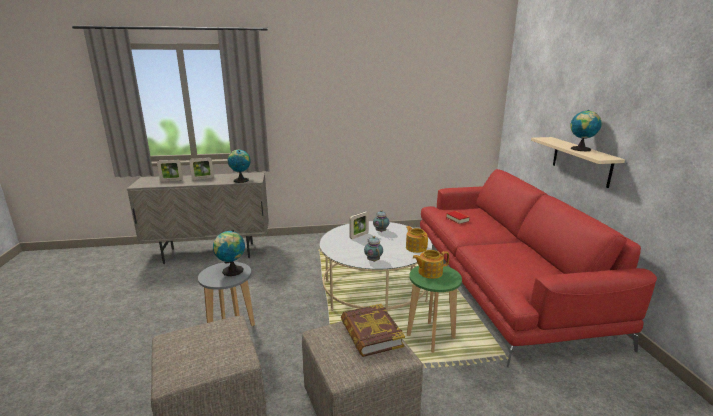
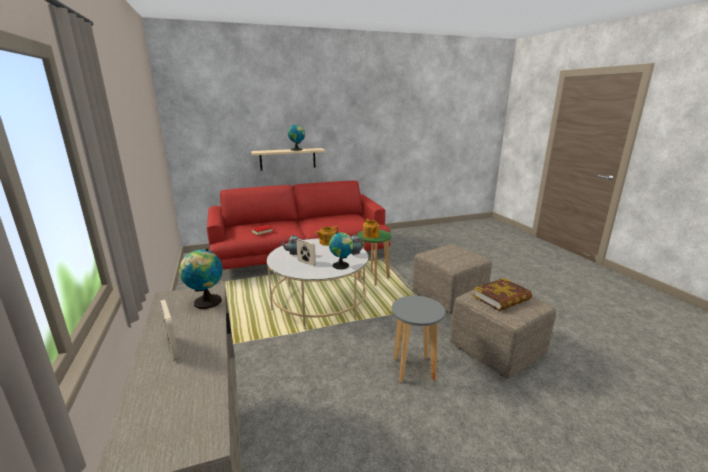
camera: 100 degrees left, 0 degrees up
picture frame [157,159,183,181] -> none
globe [213,230,245,276] -> globe moved to [329,232,354,269]
book [341,304,405,357] -> book moved to [473,278,532,311]

